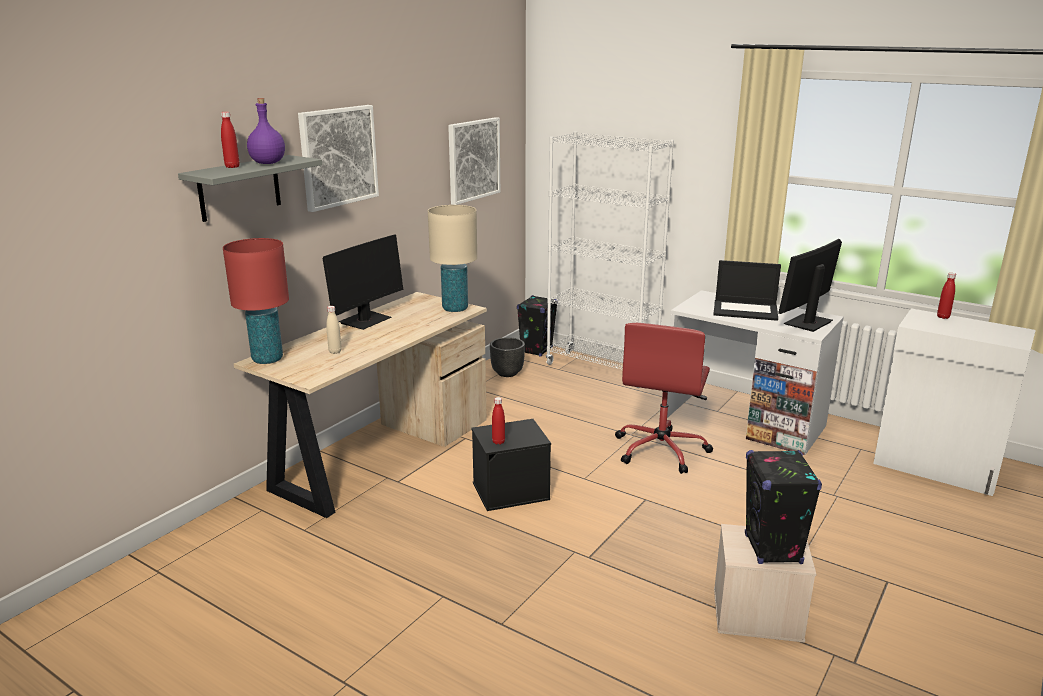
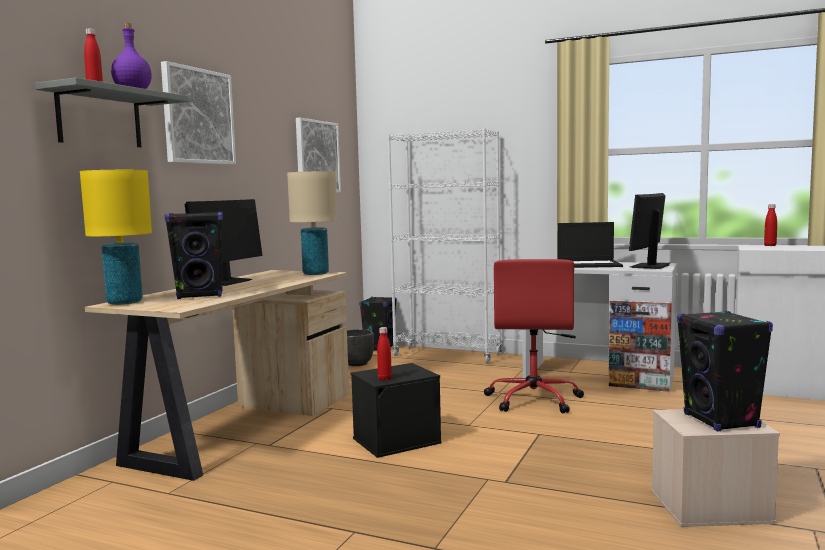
camera: 10 degrees left, 15 degrees down
red table lamp [223,238,289,364] -> yellow table lamp [80,170,152,305]
beige bottle [326,306,342,354] -> black speaker [165,211,223,299]

